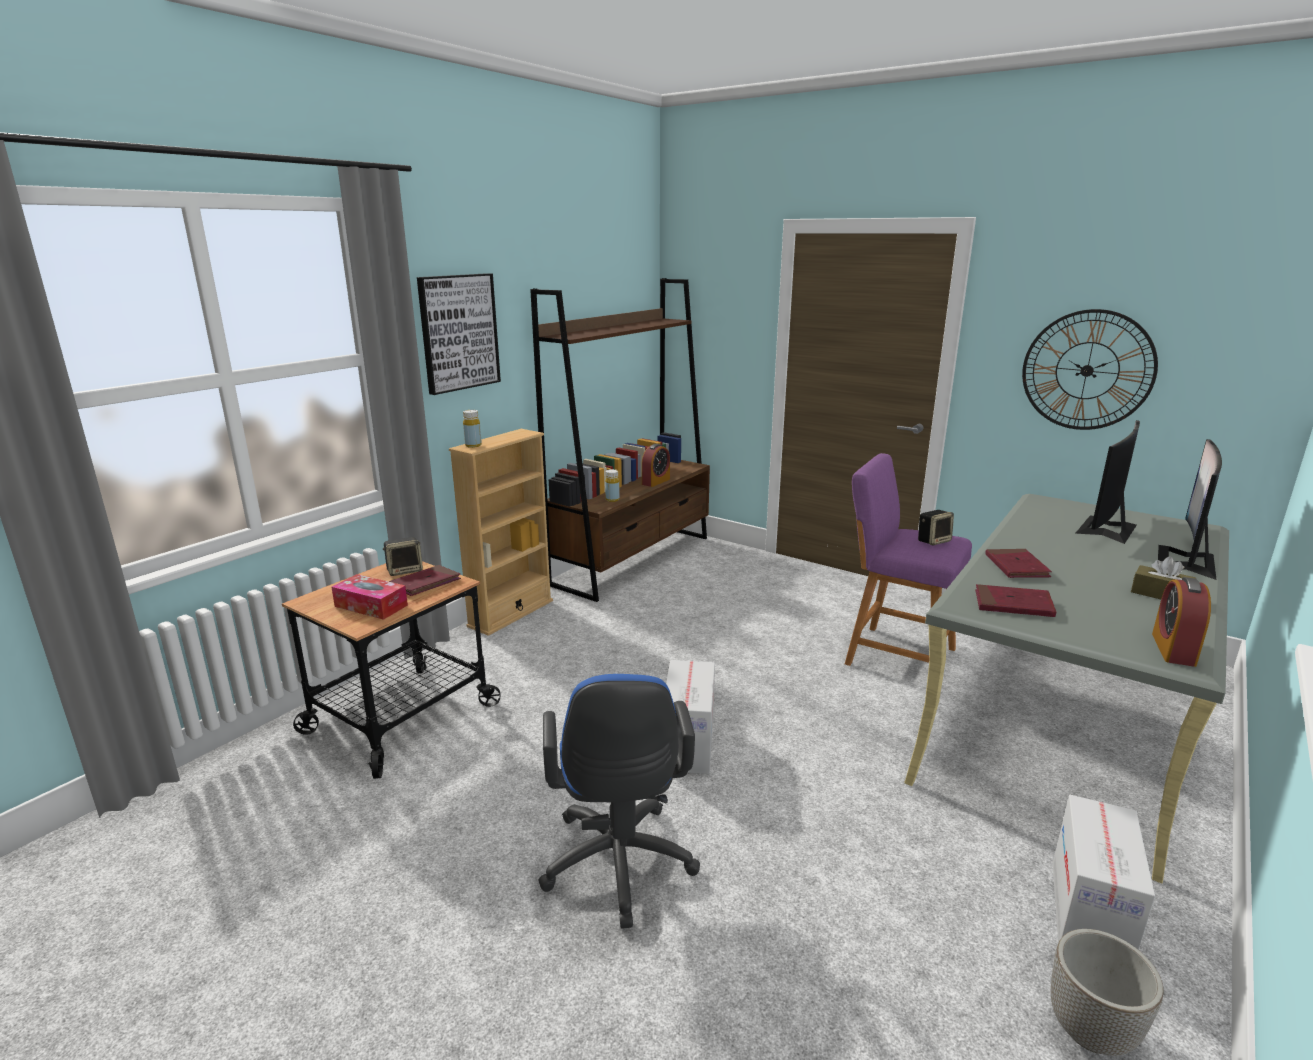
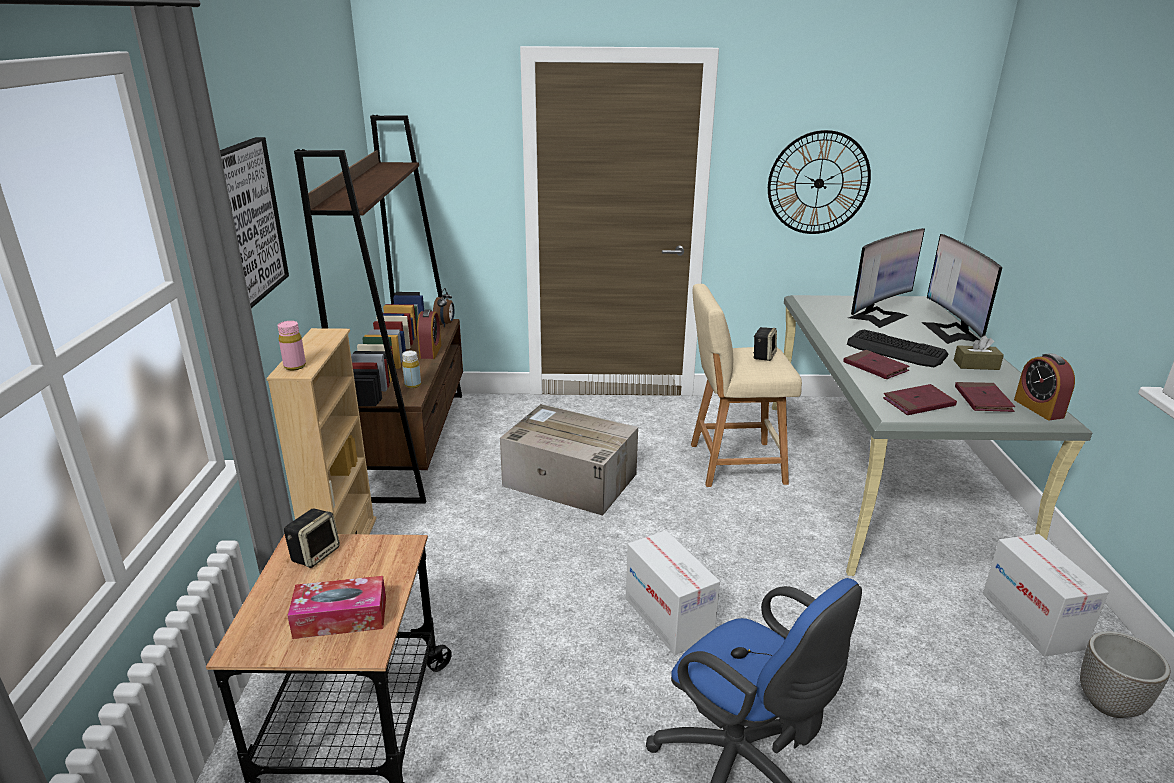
camera: 35 degrees left, 5 degrees up
red book [389,565,461,596] -> red book moved to [955,382,1015,412]
yellow bottle [463,410,482,448] -> pink bottle [278,321,306,371]
purple stool [845,453,972,666] -> beige stool [691,284,802,487]
monitor [1075,420,1140,544] -> monitor turned 135 degrees counterclockwise [848,228,925,328]
none -> alarm clock [433,288,455,327]
none -> cardboard box [500,404,638,516]
none -> keyboard [847,330,948,367]

